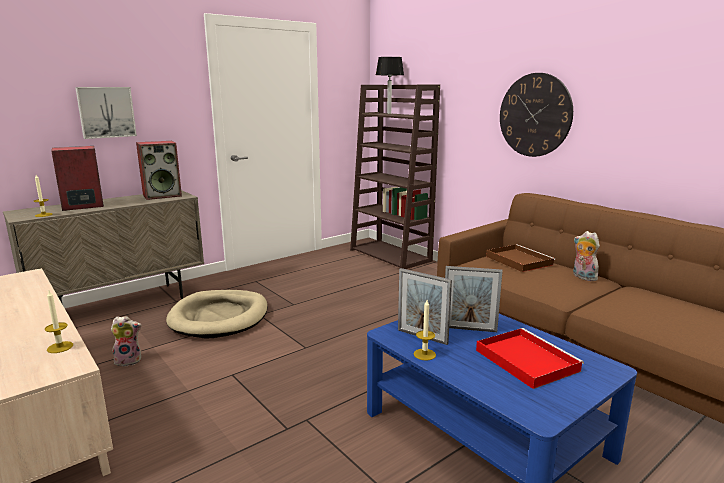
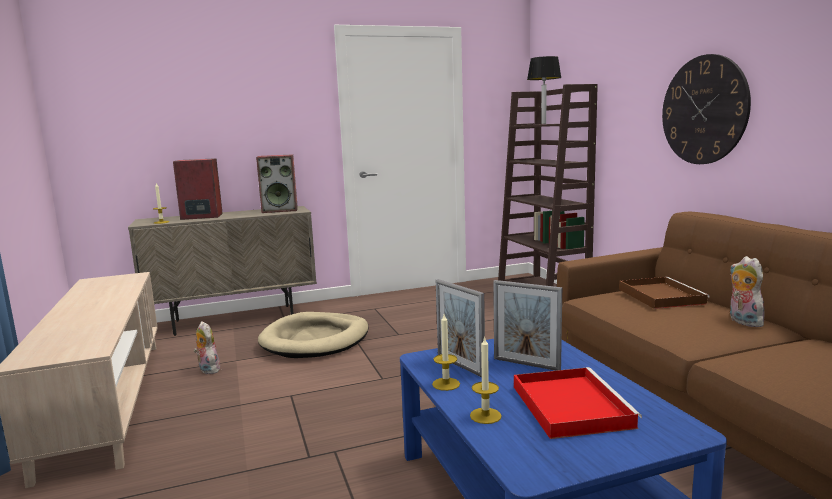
camera: 20 degrees right, 5 degrees down
candle [45,291,73,353] -> candle moved to [470,336,502,424]
picture [75,87,137,139] -> none
plush toy [111,316,142,367] -> plush toy turned 135 degrees counterclockwise [194,321,220,374]

